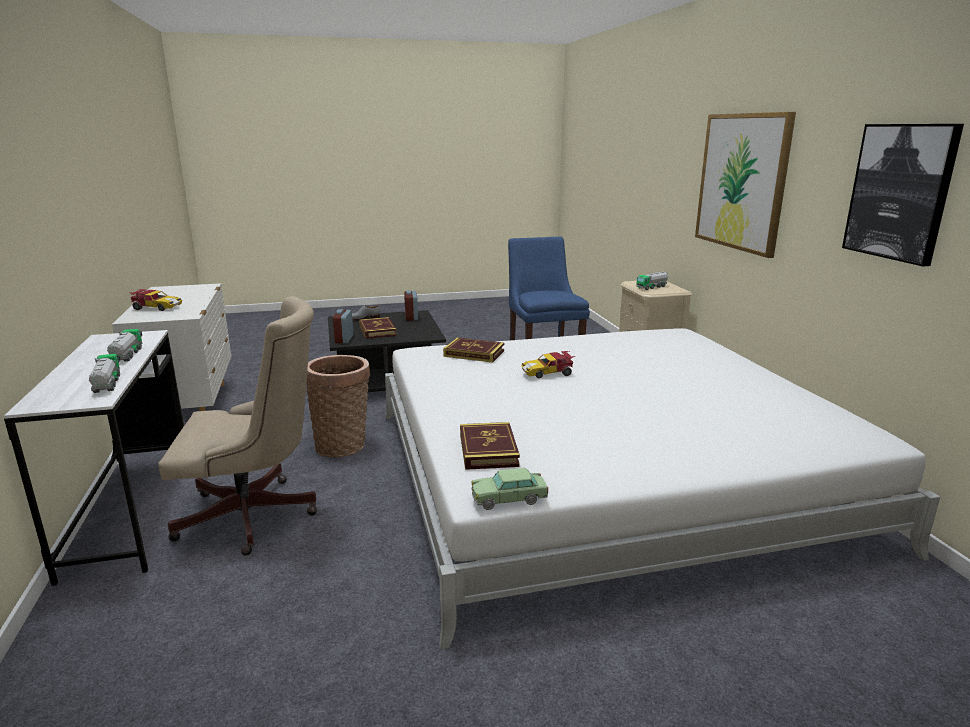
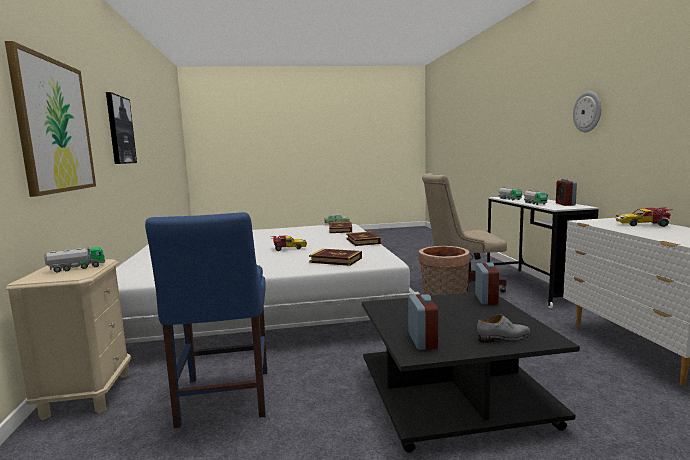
camera: 175 degrees left, 10 degrees down
book [359,317,397,339] -> book moved to [346,231,381,246]
none -> alarm clock [556,178,577,206]
none -> wall clock [573,91,601,132]

